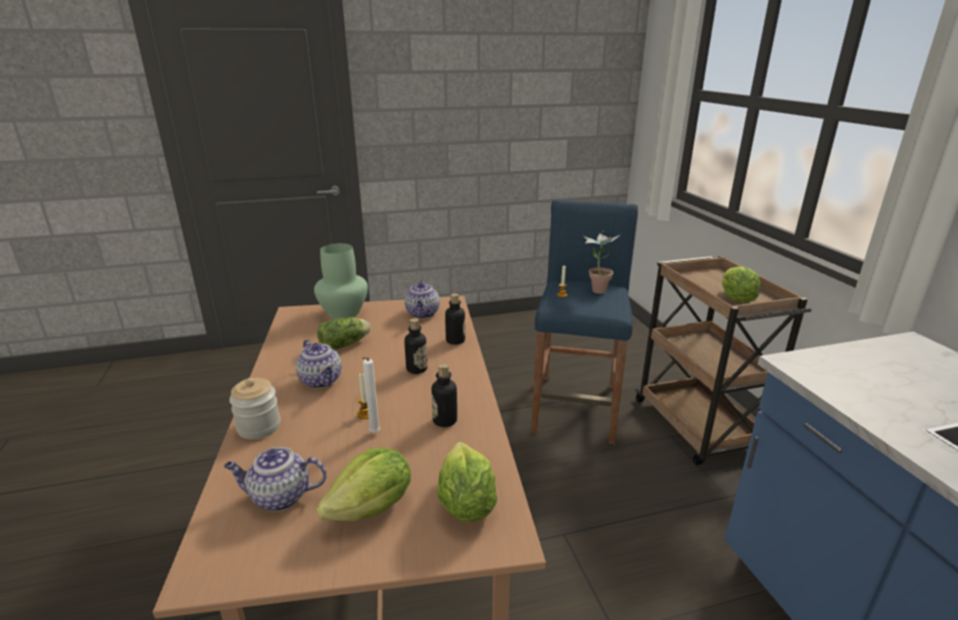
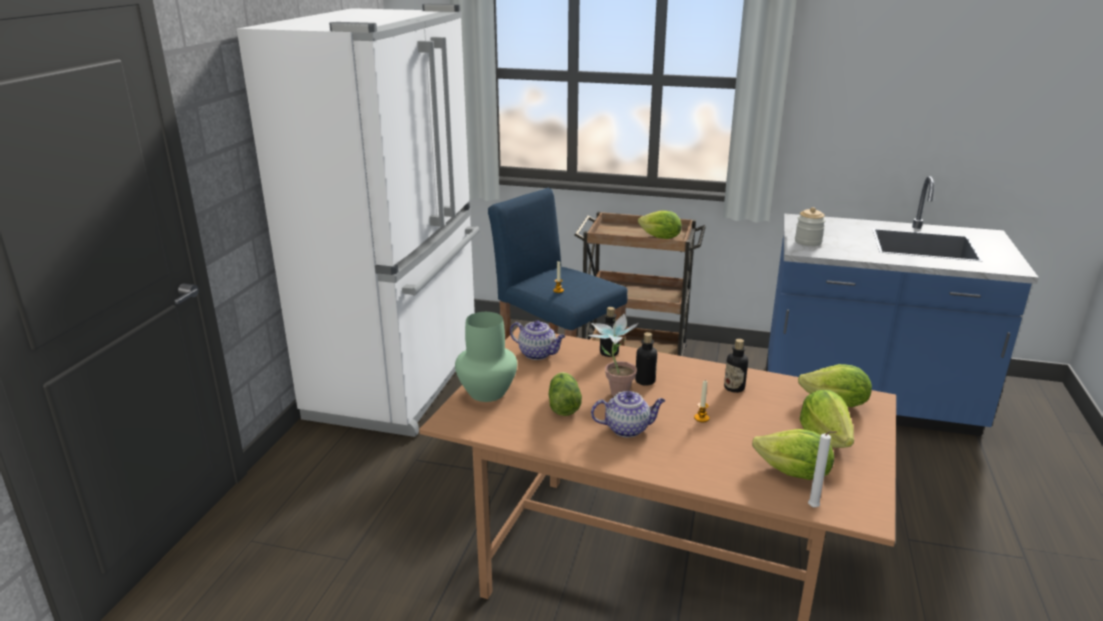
camera: 60 degrees left, 0 degrees up
teapot [224,447,327,511] -> lettuce [752,429,834,480]
jar [229,378,281,439] -> jar moved to [795,207,826,246]
white candle [363,357,380,433] -> white candle moved to [808,431,837,507]
potted plant [584,231,621,294] -> potted plant moved to [588,314,638,397]
none -> white fridge [237,4,480,437]

